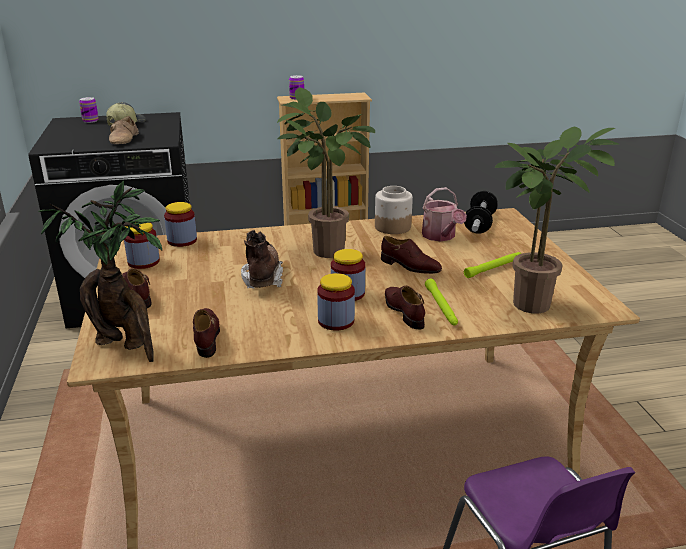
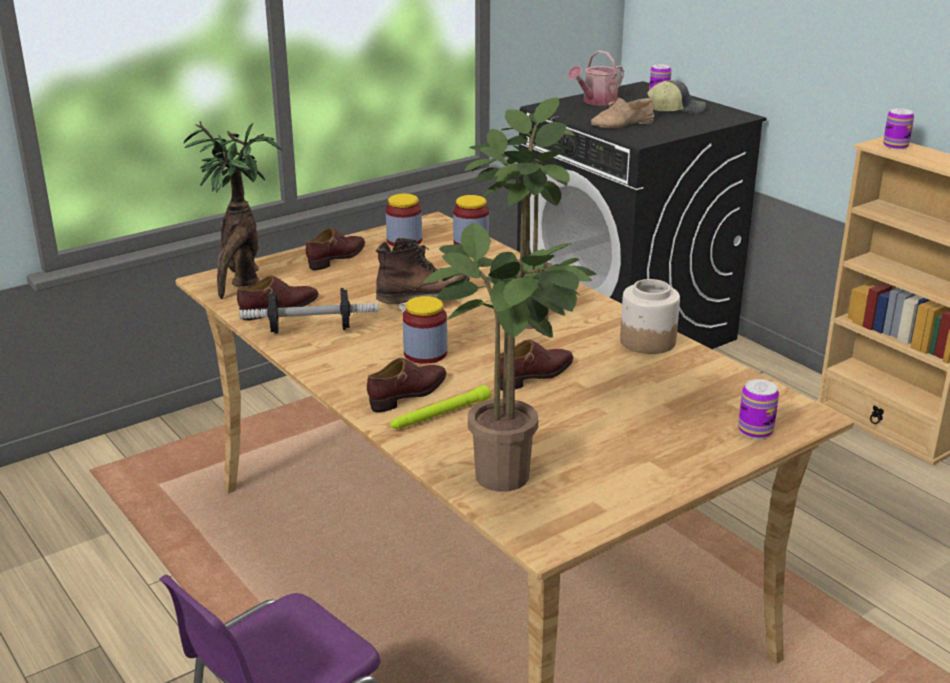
camera: 65 degrees right, 0 degrees up
jar [317,273,355,331] -> none
brown shoe [381,236,442,274] -> brown shoe turned 135 degrees counterclockwise [500,339,574,390]
watering can [422,187,467,242] -> watering can moved to [568,50,624,106]
dumbbell [464,191,498,233] -> dumbbell moved to [239,288,378,334]
green flashlight [464,252,521,278] -> none
none -> can [738,379,779,439]

